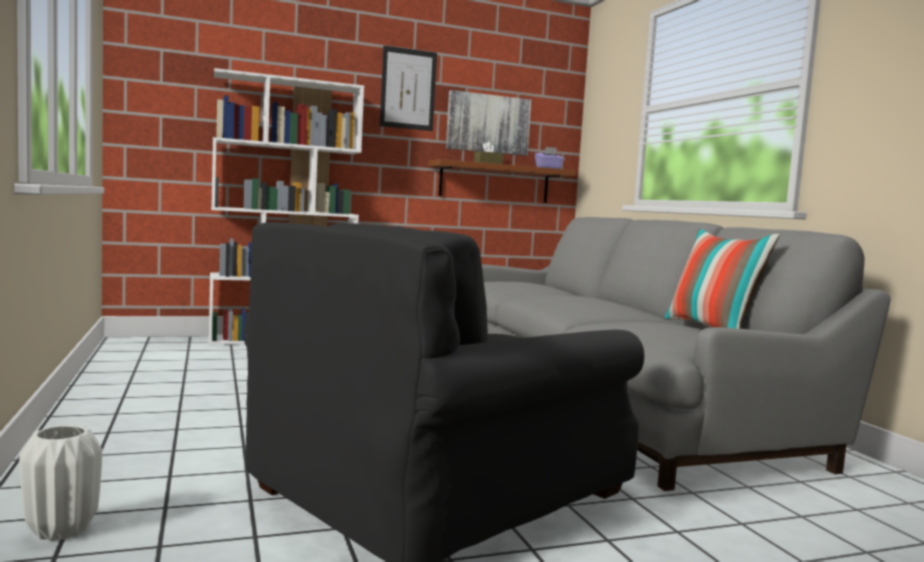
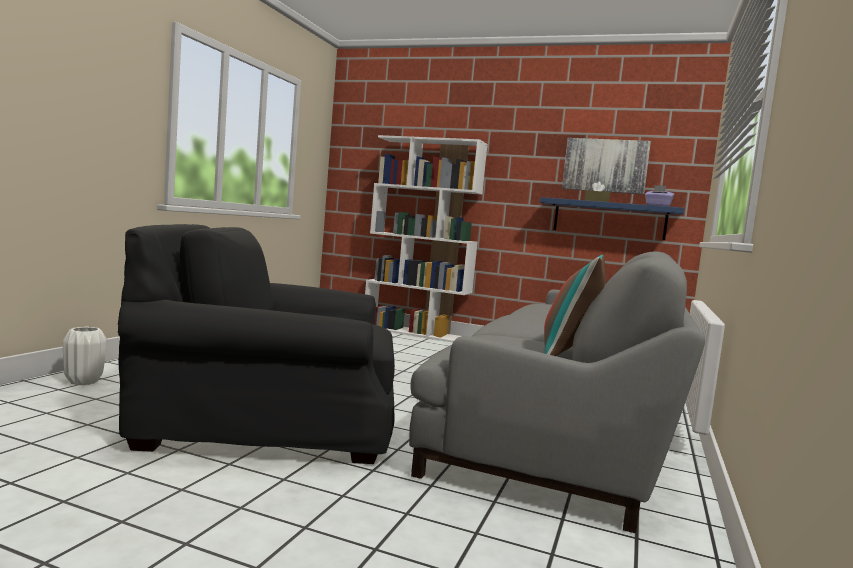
camera: 40 degrees right, 0 degrees up
picture [380,46,437,131] -> none
brown shelf [428,159,576,203] -> blue shelf [540,197,684,240]

